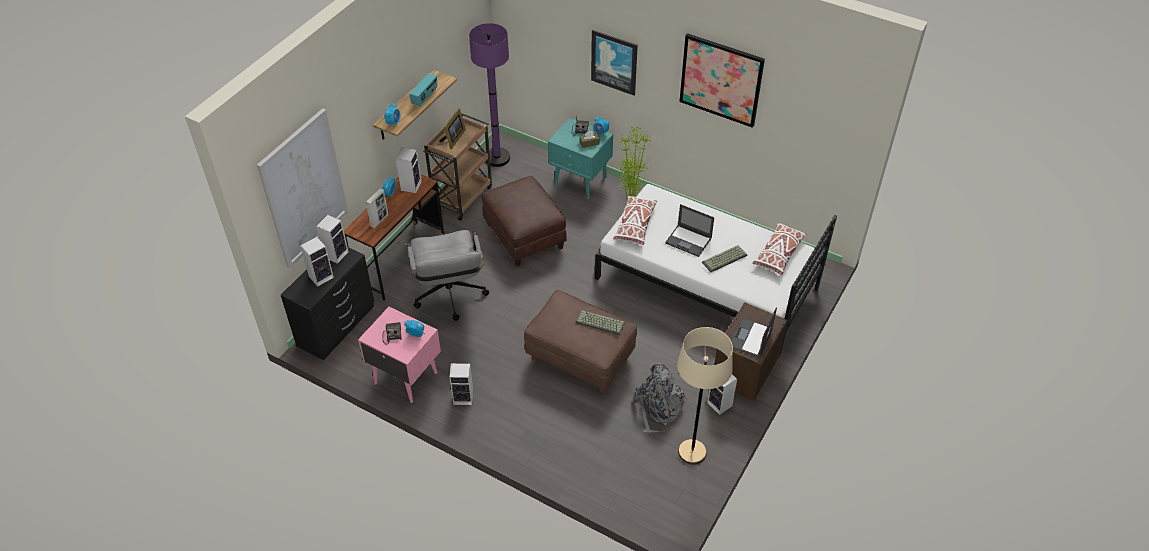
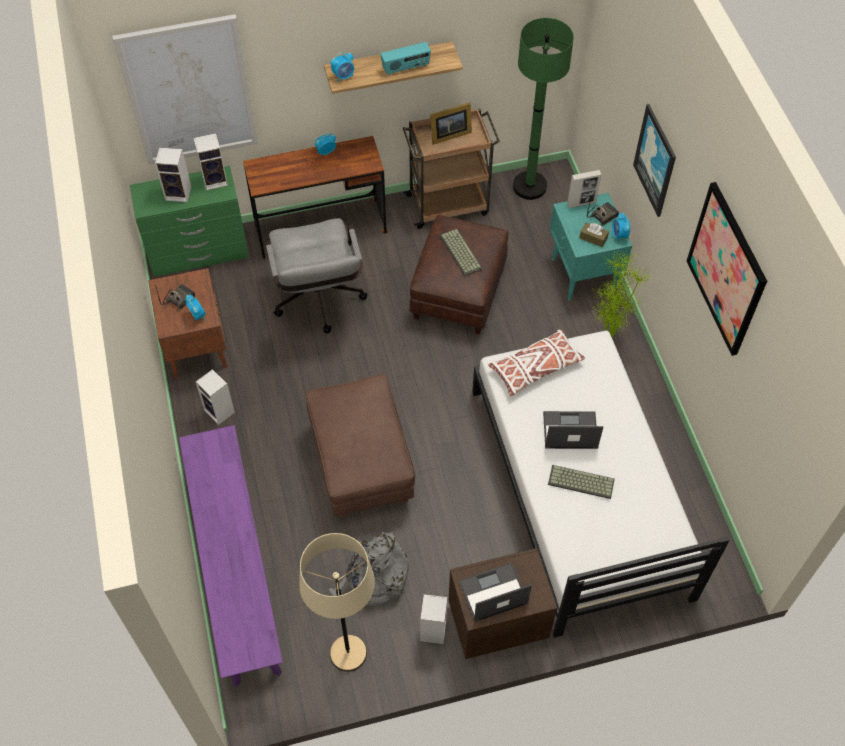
camera: 45 degrees right, 10 degrees up
black dresser [281,247,374,360] -> green dresser [130,166,249,277]
pink nightstand [358,307,441,403] -> brown nightstand [148,268,227,379]
picture frame [366,188,388,228] -> picture frame moved to [567,170,601,208]
speaker [396,148,422,193] -> none
grey office chair [407,230,489,321] -> grey office chair turned 45 degrees counterclockwise [265,218,368,333]
purple floor lamp [469,23,510,167] -> green floor lamp [513,18,574,200]
keyboard [575,310,625,335] -> keyboard moved to [440,229,482,276]
laptop [665,204,714,257] -> laptop turned 105 degrees clockwise [543,411,604,449]
white pillow [752,223,807,275] -> none
none -> purple bench [179,425,283,687]

